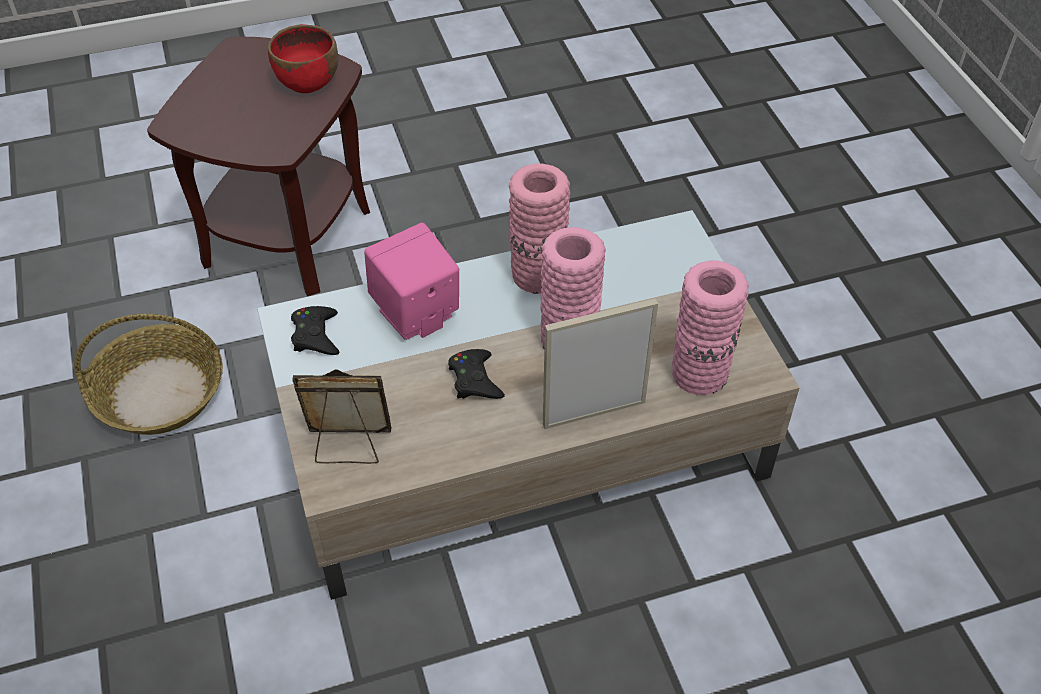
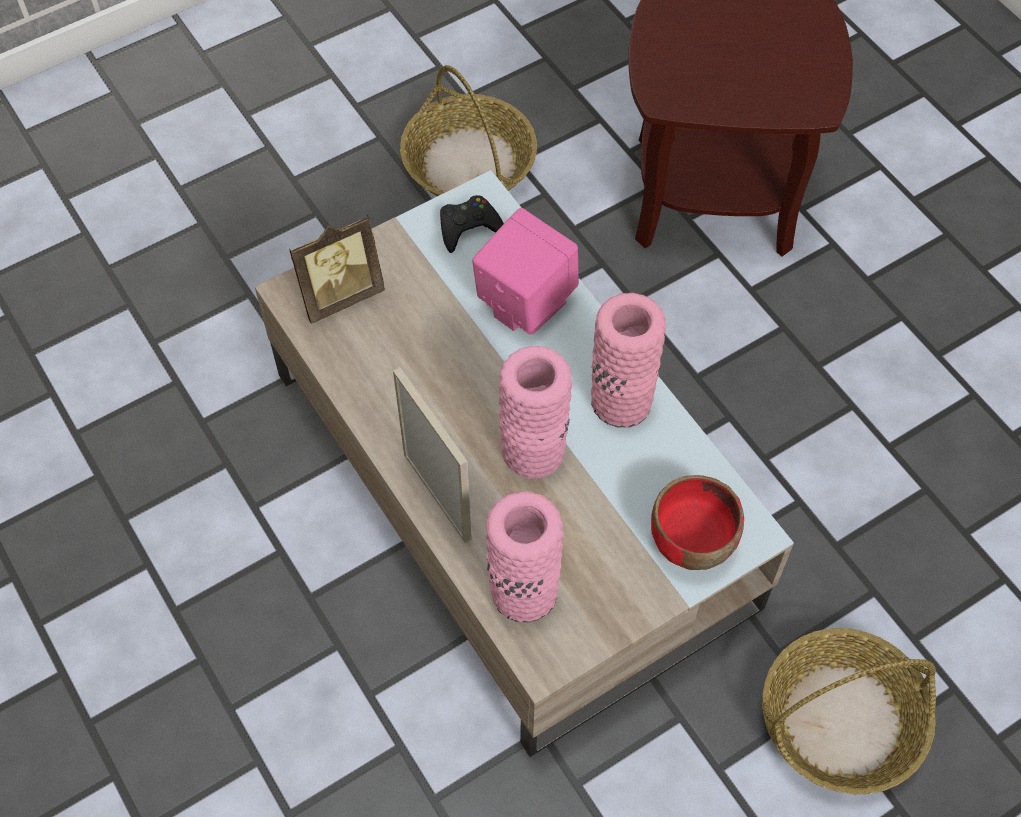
camera: 75 degrees right, 10 degrees up
red bowl [268,24,338,93] -> red bowl moved to [651,475,744,570]
picture frame [293,369,391,464] -> picture frame turned 75 degrees clockwise [289,215,385,324]
black game controller [448,349,505,399] -> none
none -> basket [762,628,936,795]

